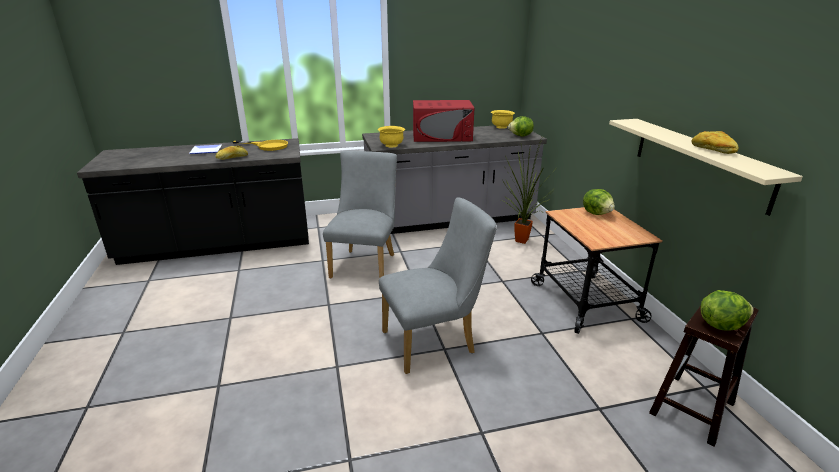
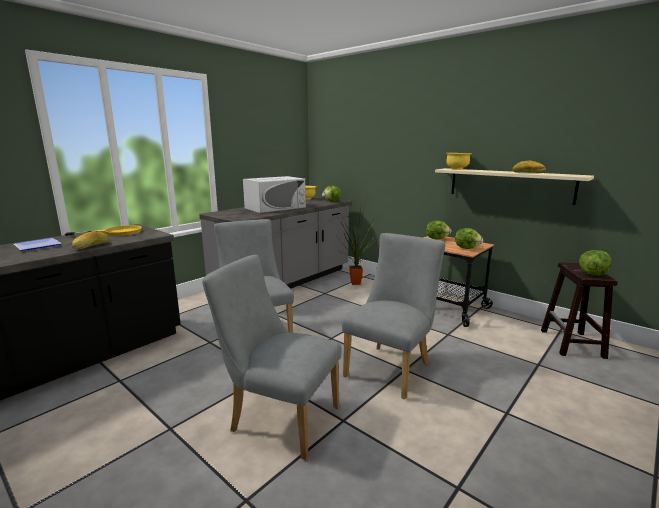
camera: 35 degrees left, 10 degrees down
yellow bowl [378,126,405,147] -> yellow bowl moved to [446,153,472,170]
red microwave [413,100,474,142] -> white microwave [243,176,306,213]
none -> grey chair [202,255,342,460]
none -> lettuce [455,228,483,249]

